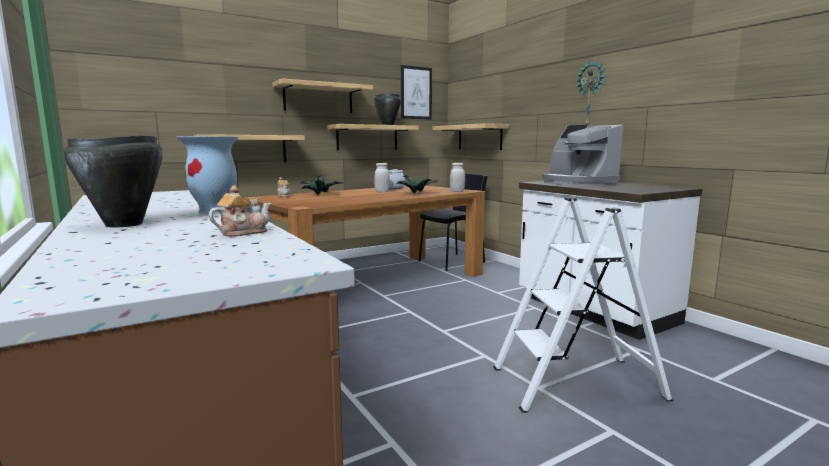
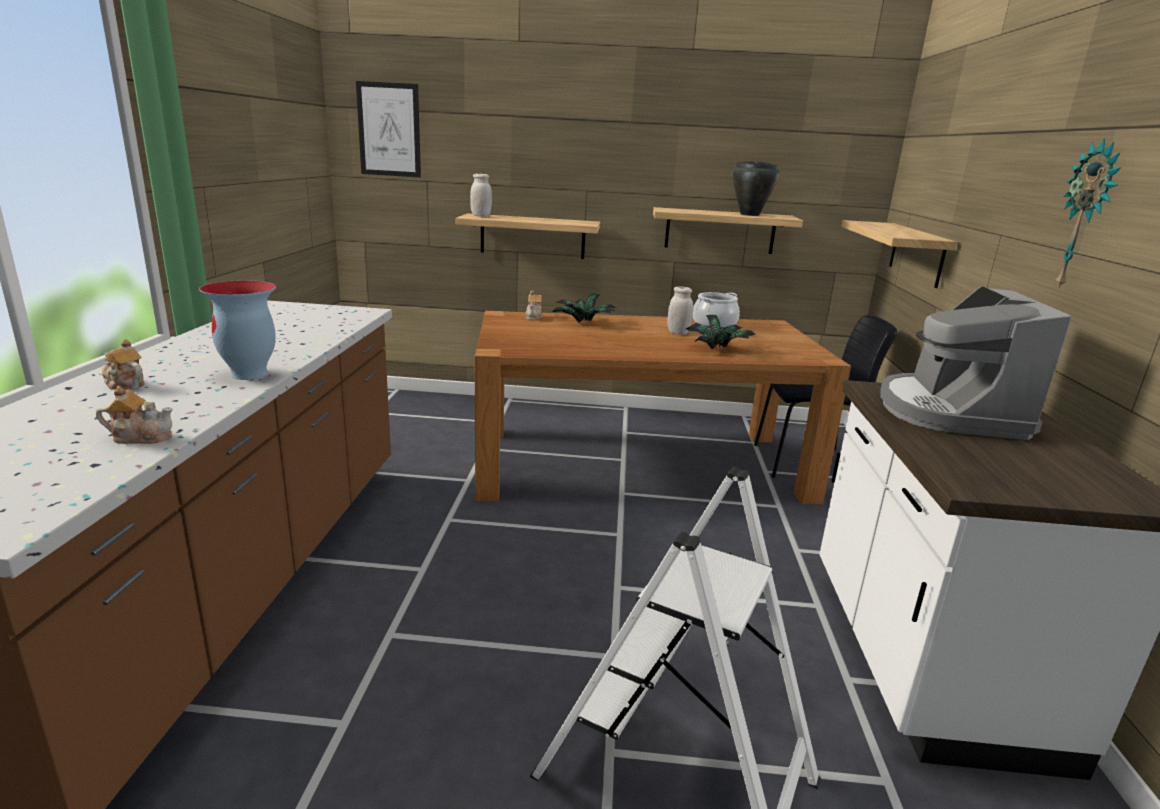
camera: 35 degrees right, 10 degrees up
black cooking pot [64,135,163,228] -> teapot [102,339,145,390]
shelf [272,78,373,113] -> none
picture [401,65,432,120] -> picture moved to [356,81,421,177]
white jar [450,163,465,192] -> white jar moved to [470,174,492,217]

